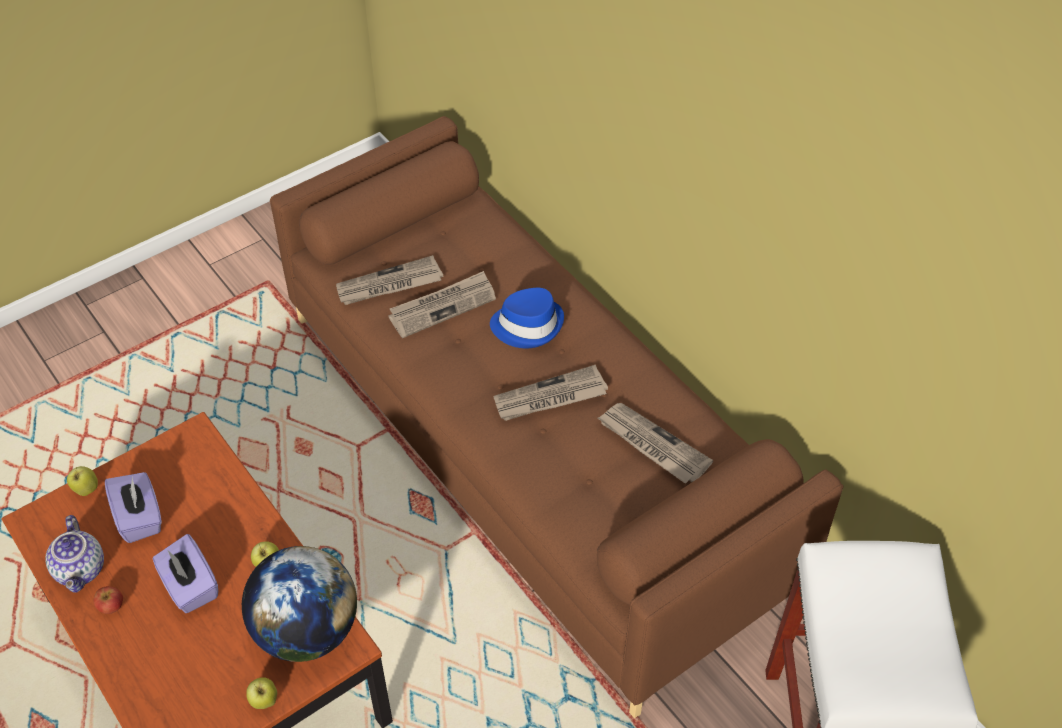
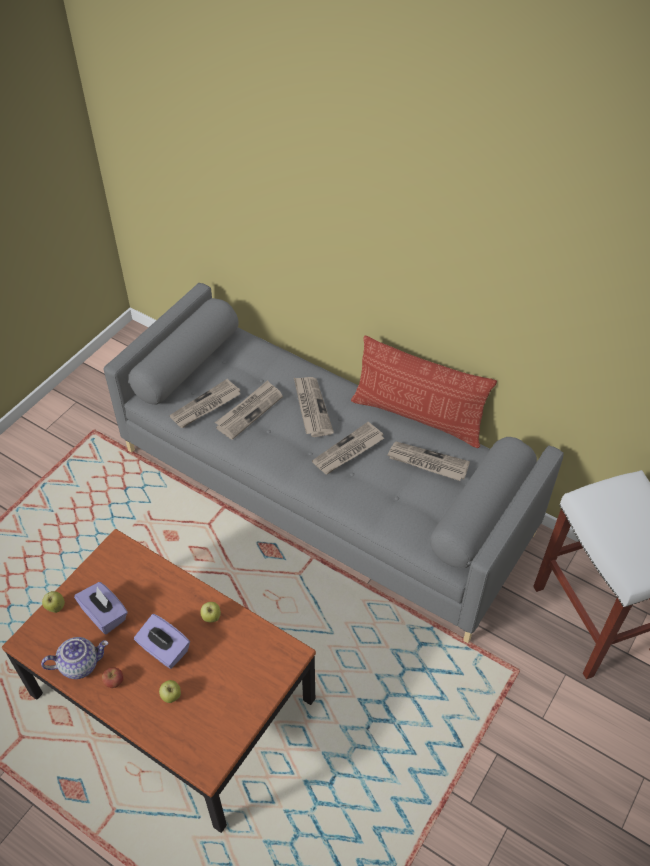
camera: 20 degrees left, 0 degrees up
teapot [45,515,104,593] -> teapot turned 75 degrees counterclockwise [41,637,108,679]
globe [242,546,357,662] -> none
apple [246,677,277,709] -> apple moved to [159,680,181,703]
brown sofa [270,116,843,718] -> grey sofa [104,283,564,643]
blue hat [490,288,564,348] -> newspaper [294,377,334,437]
none -> pillow [351,335,497,448]

